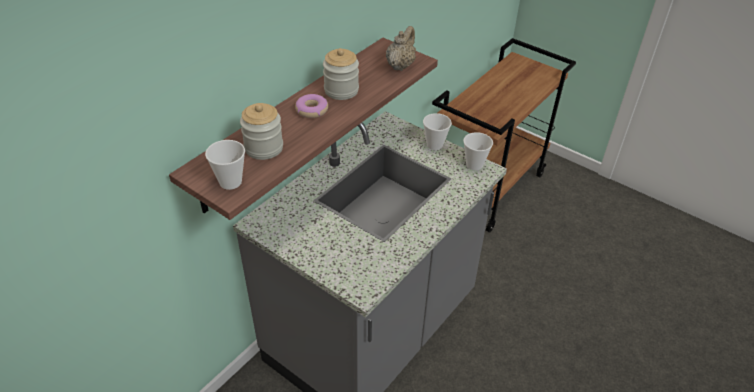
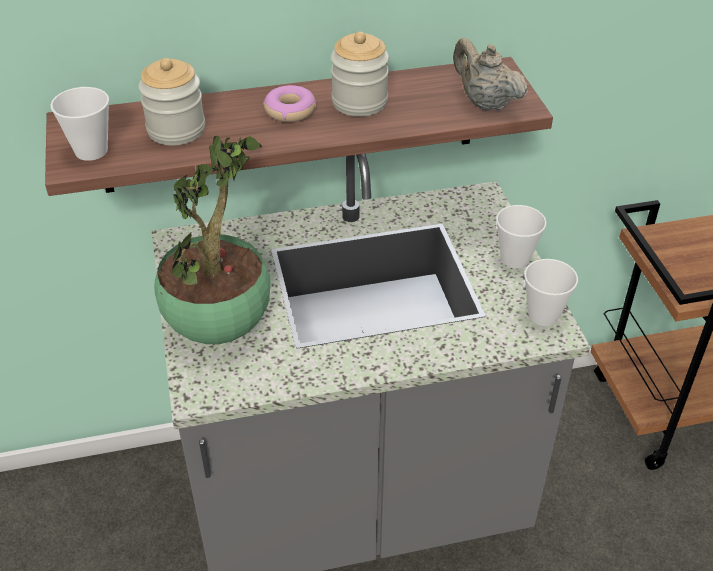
camera: 40 degrees right, 0 degrees up
beige teapot [386,26,416,71] -> beige teapot turned 105 degrees counterclockwise [453,38,528,111]
none -> potted plant [154,136,270,344]

